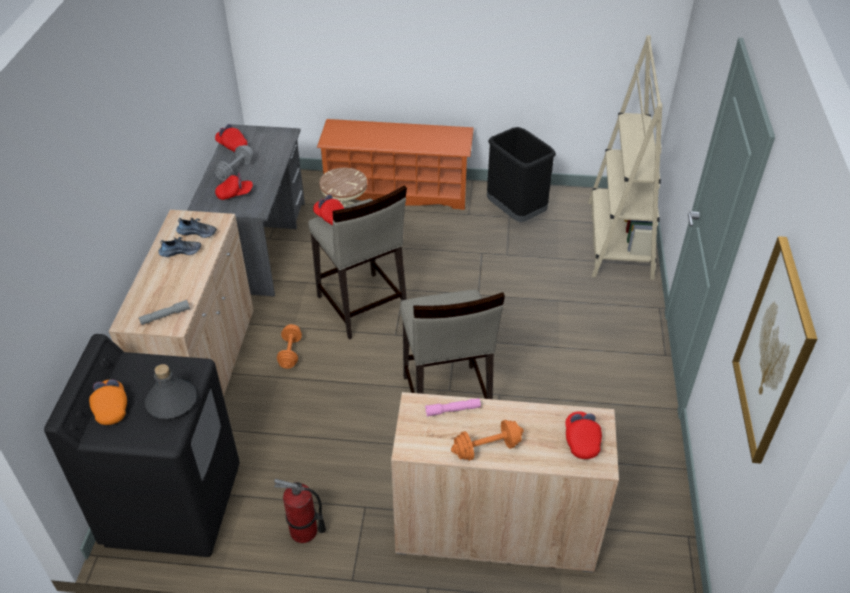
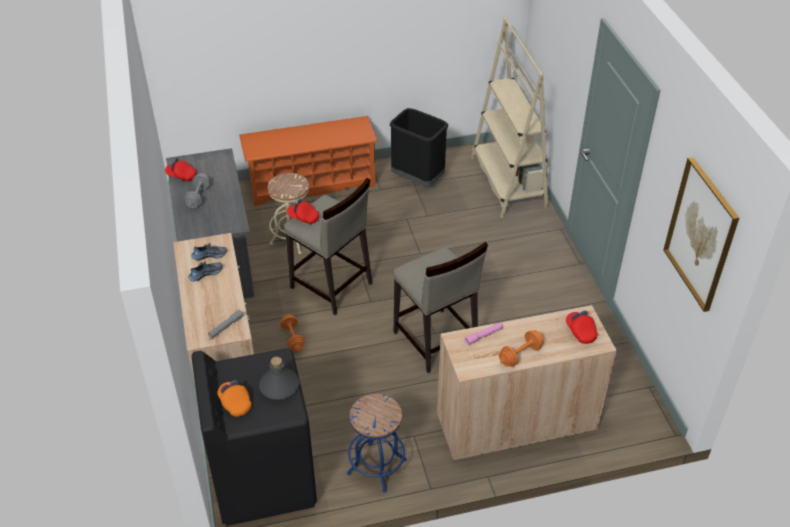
camera: 20 degrees left, 0 degrees up
red cap [215,173,253,200] -> none
fire extinguisher [274,479,326,543] -> blue stool [347,394,407,492]

